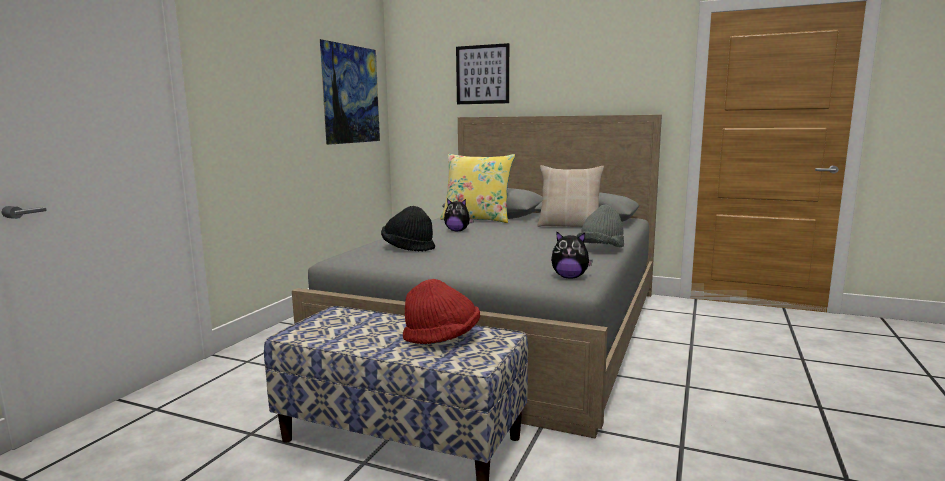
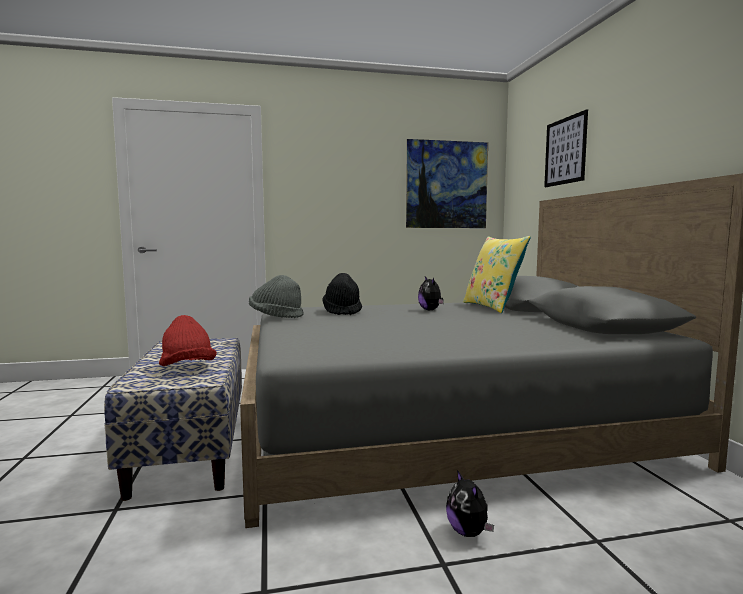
camera: 55 degrees right, 5 degrees down
beige pillow [537,165,604,227] -> none
plush toy [551,232,593,279] -> plush toy moved to [446,470,494,537]
grey hat [577,205,624,247] -> grey hat moved to [249,275,303,318]

